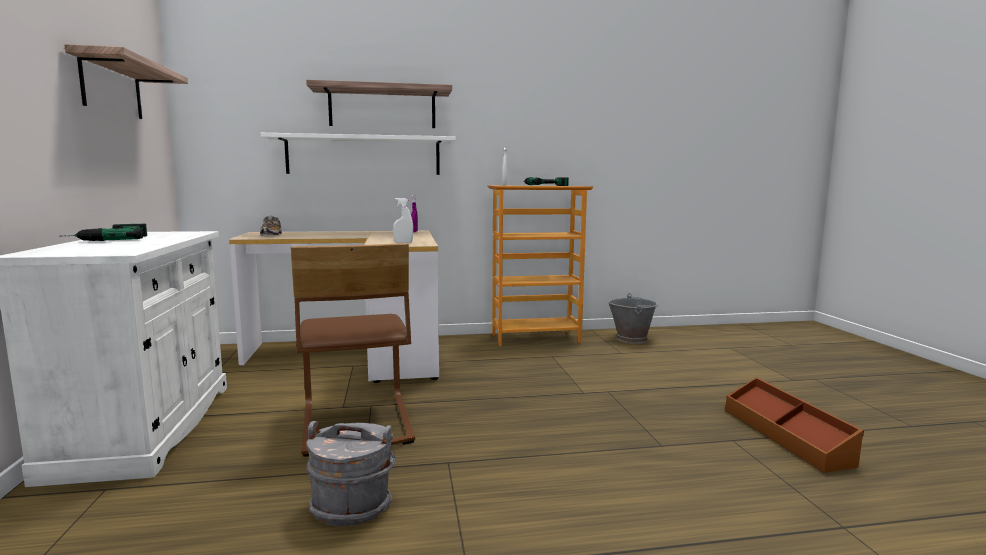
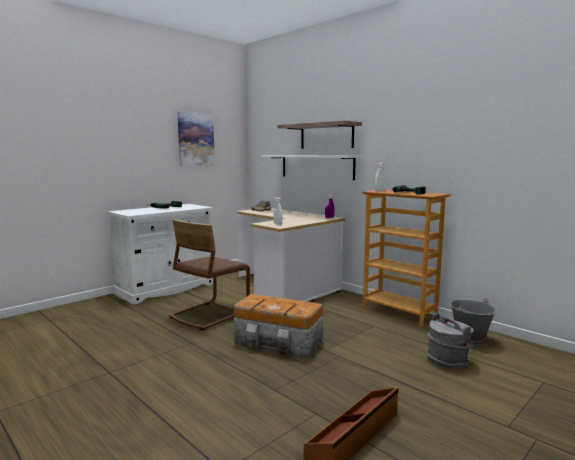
camera: 55 degrees right, 0 degrees up
shelf [65,44,188,119] -> picture [178,112,215,167]
grey bucket [306,421,396,526] -> grey bucket moved to [426,313,473,369]
none -> storage box [234,294,323,359]

